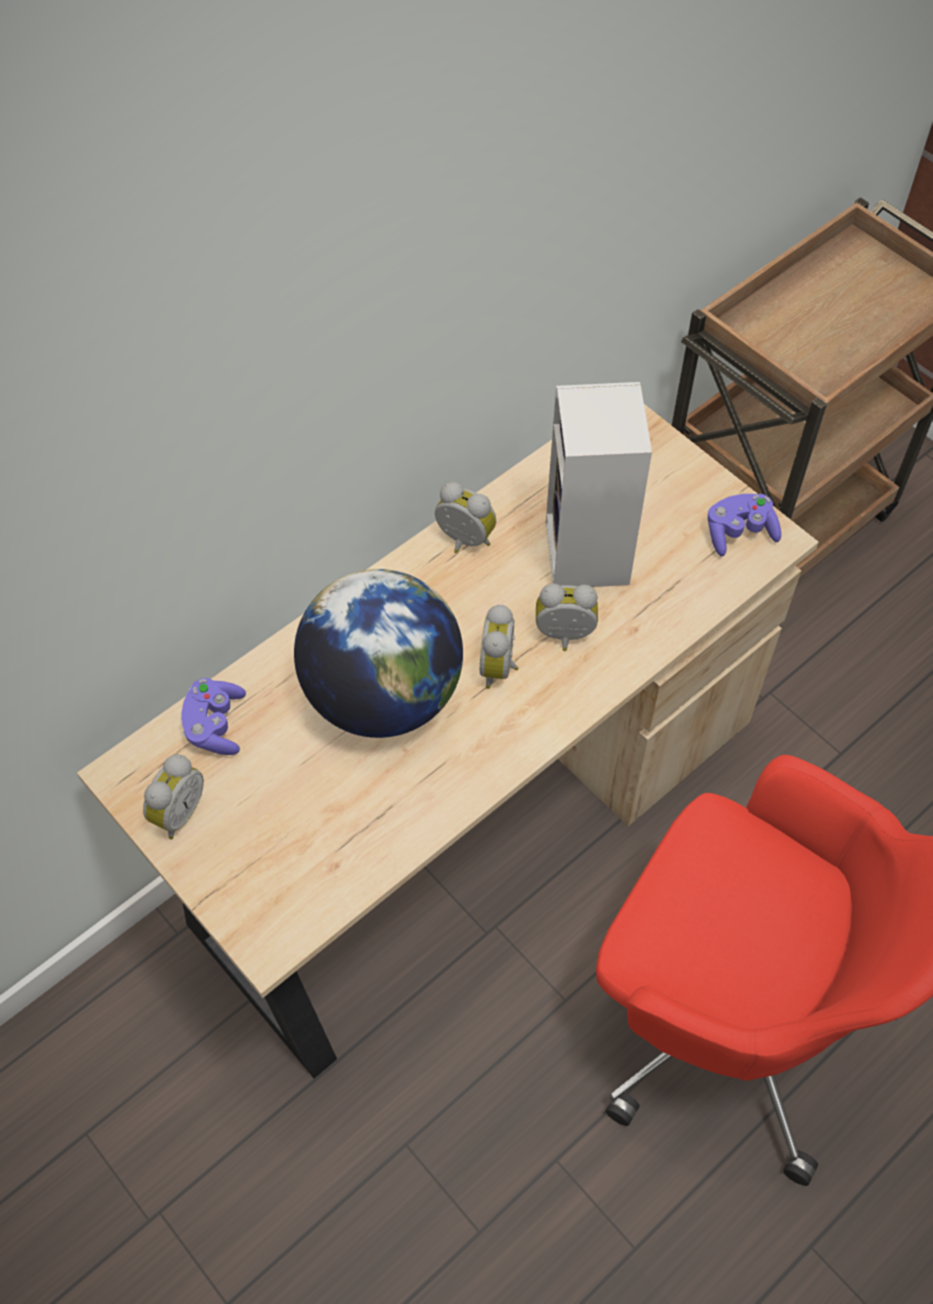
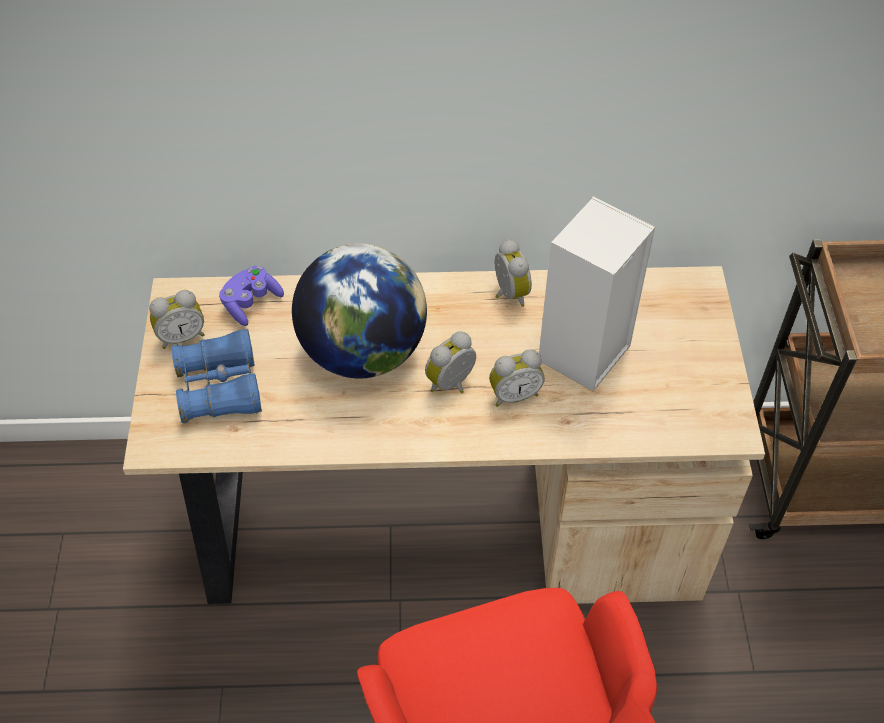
camera: 40 degrees right, 5 degrees down
alarm clock [536,584,598,651] -> alarm clock turned 120 degrees clockwise [489,349,545,407]
purple game controller [708,494,781,556] -> none
none -> blue binoculars [171,329,262,423]

